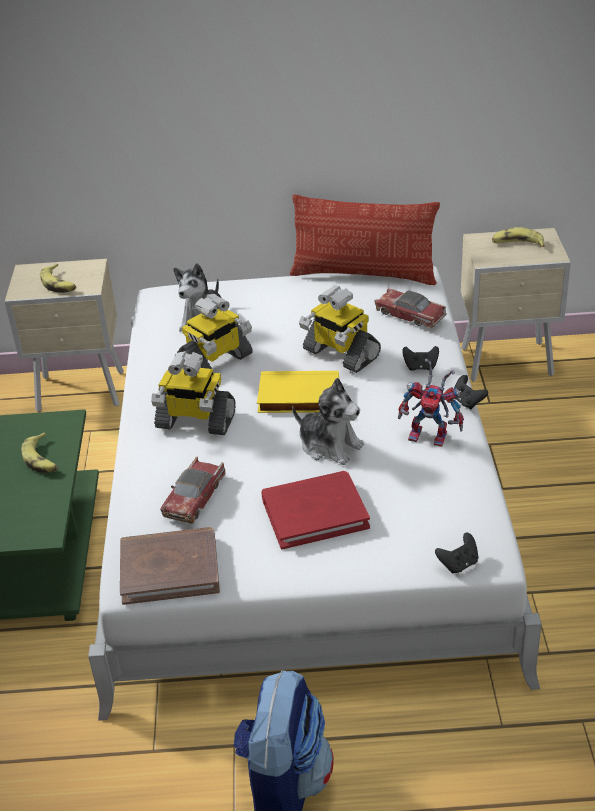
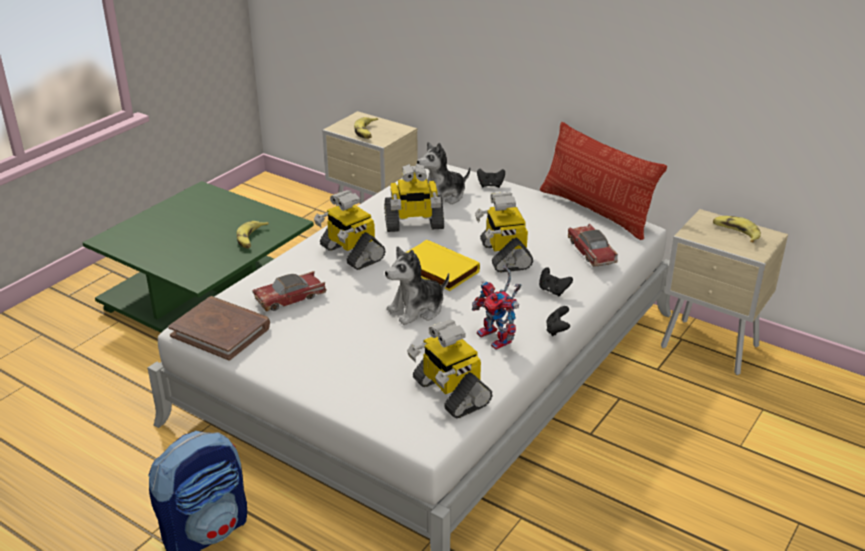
camera: 35 degrees right, 5 degrees down
red book [262,471,370,549] -> none
plush toy [292,378,364,465] -> plush toy turned 75 degrees clockwise [385,246,449,325]
black game controller [435,533,478,574] -> black game controller moved to [477,169,505,188]
none -> toy robot [407,319,493,419]

